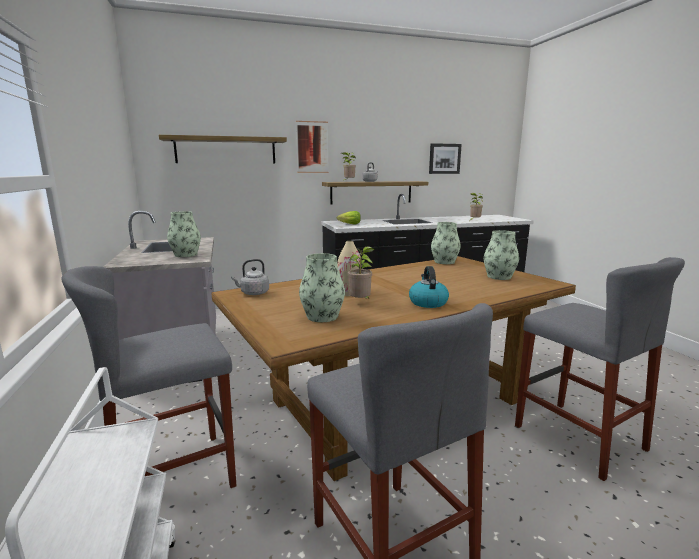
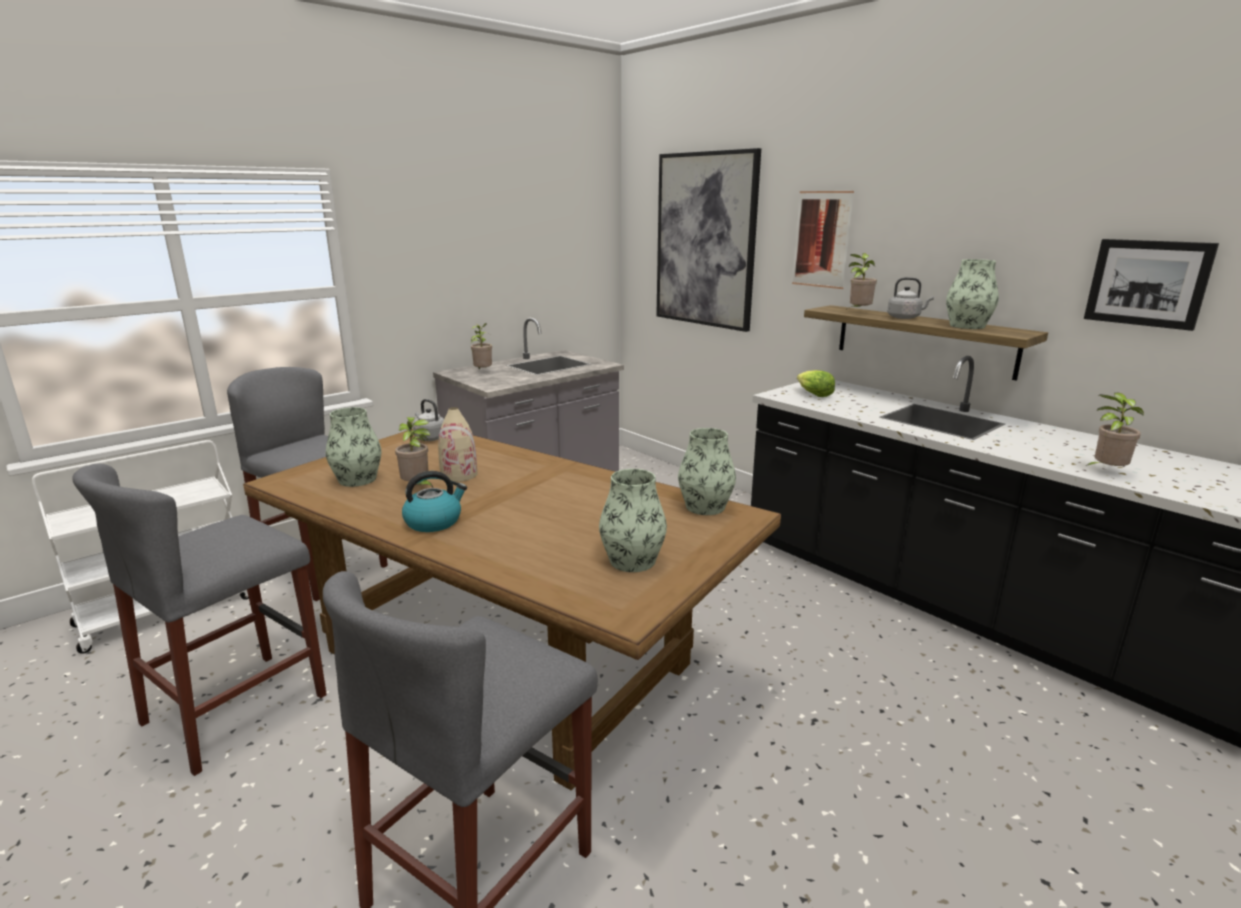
camera: 65 degrees right, 5 degrees up
shelf [159,135,287,164] -> picture [656,148,761,332]
vase [167,211,201,257] -> vase moved to [946,259,999,329]
none -> potted plant [470,323,492,369]

